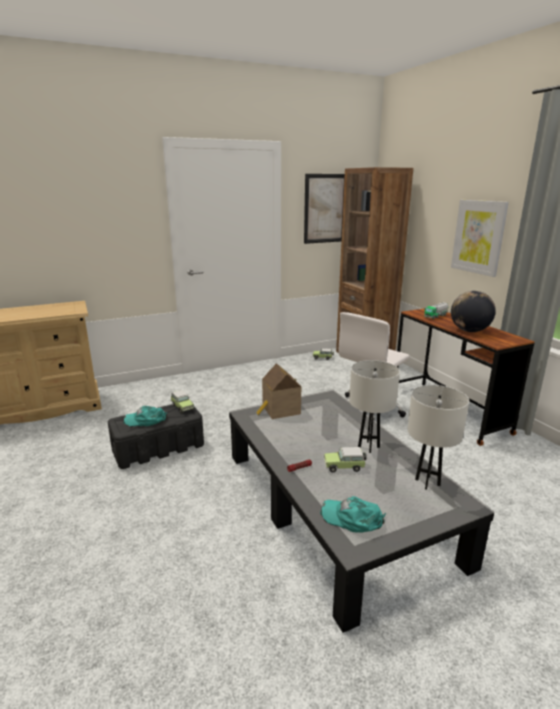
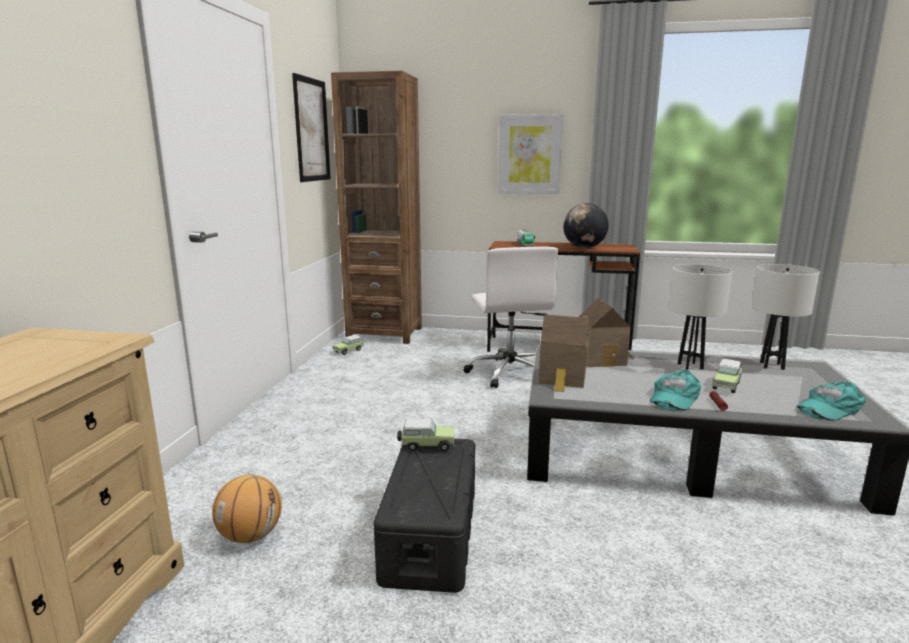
camera: 55 degrees left, 5 degrees down
turquoise cap [123,406,167,426] -> turquoise cap moved to [650,369,701,411]
none -> basketball [212,474,282,543]
none -> toy house [579,298,634,367]

